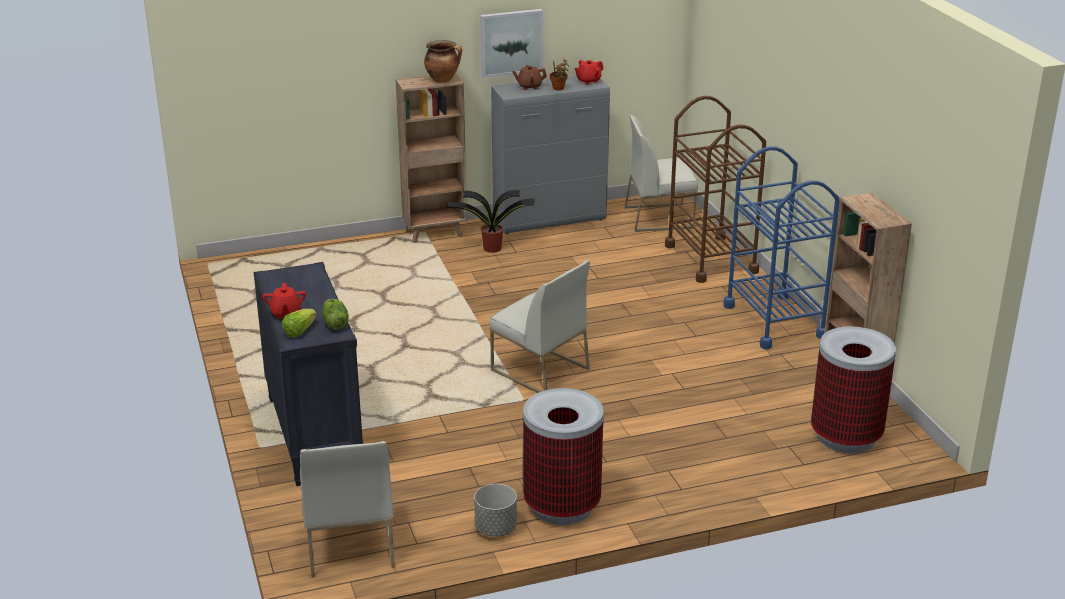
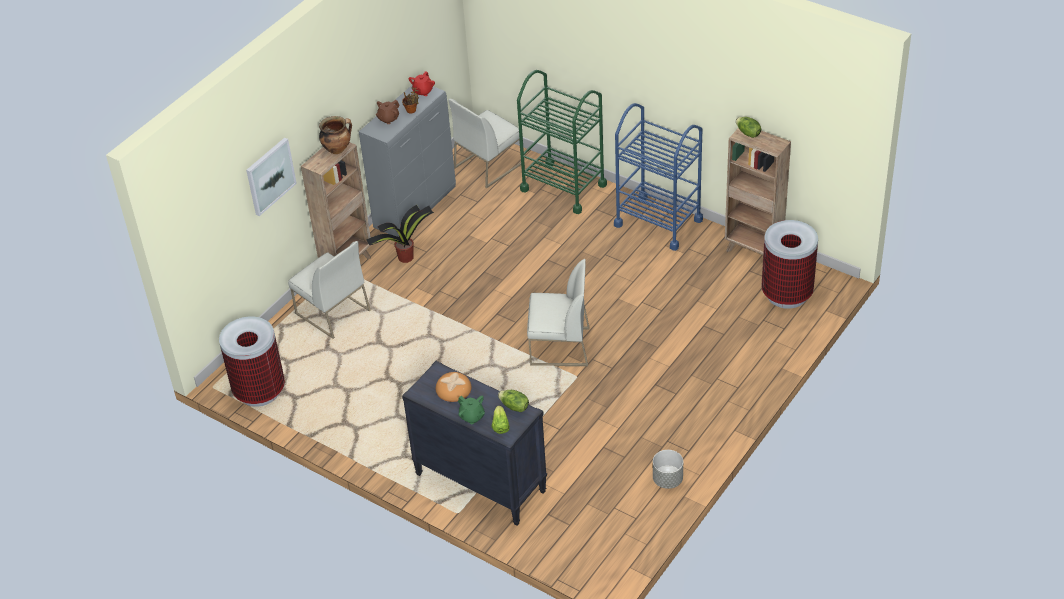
camera: 35 degrees left, 15 degrees up
red teapot [262,283,306,319] -> green teapot [458,396,485,424]
white chair [300,441,395,577] -> white chair moved to [288,241,371,339]
picture [480,9,543,78] -> picture moved to [246,138,297,216]
trash can [523,388,604,525] -> trash can moved to [219,316,285,407]
brown cart [665,96,766,283] -> green cart [517,70,607,214]
none -> bread [436,372,471,402]
none -> lettuce [736,117,761,138]

